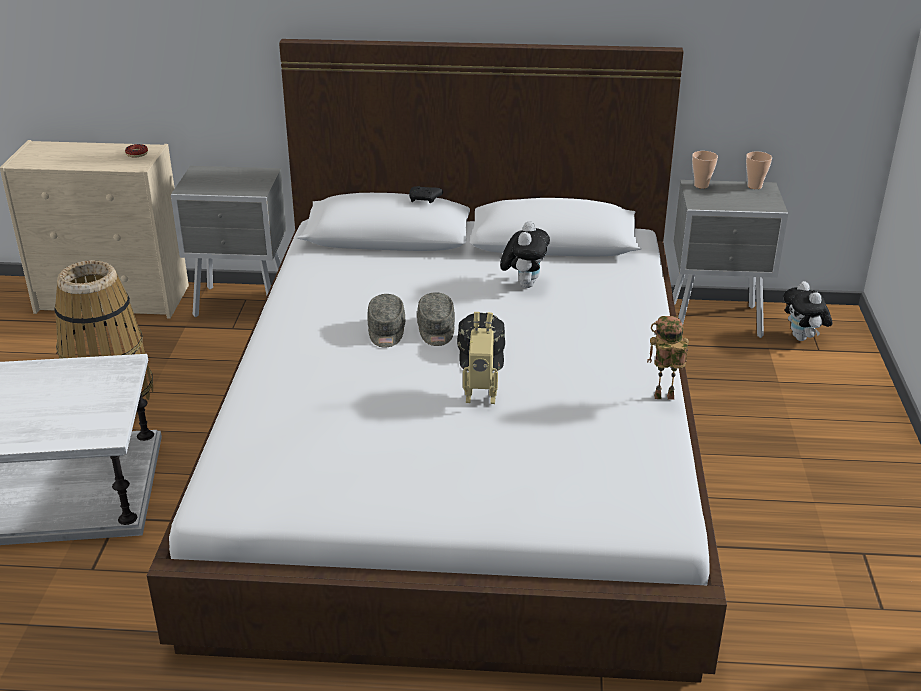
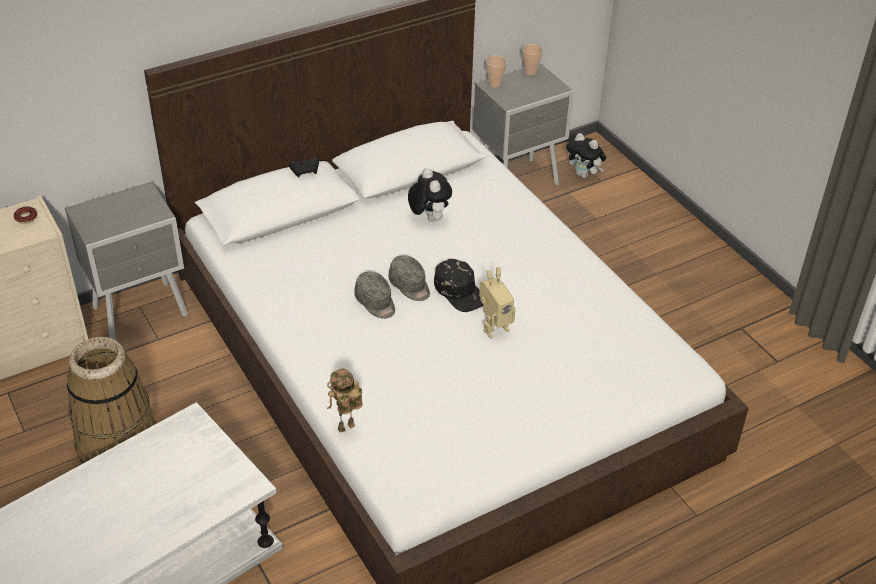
camera: 35 degrees left, 10 degrees up
toy robot [647,316,689,400] -> toy robot moved to [327,369,363,433]

